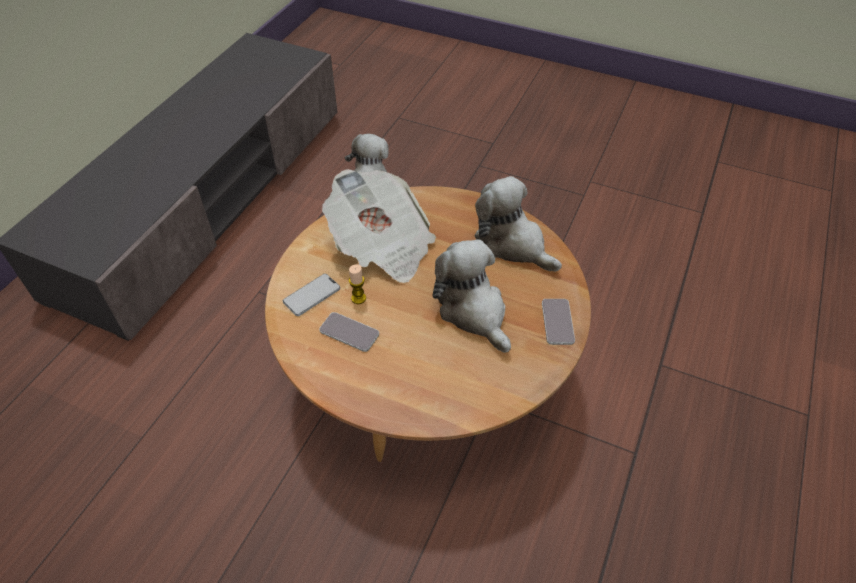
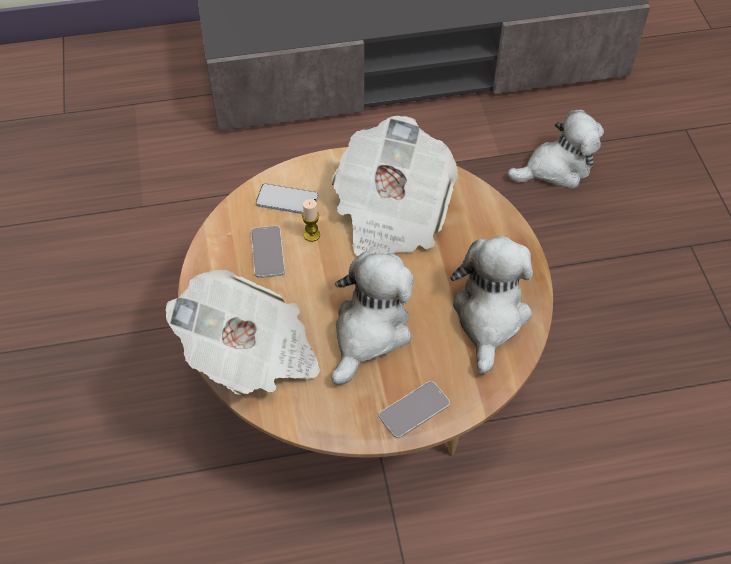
camera: 55 degrees right, 5 degrees up
none -> newspaper [166,270,320,395]

